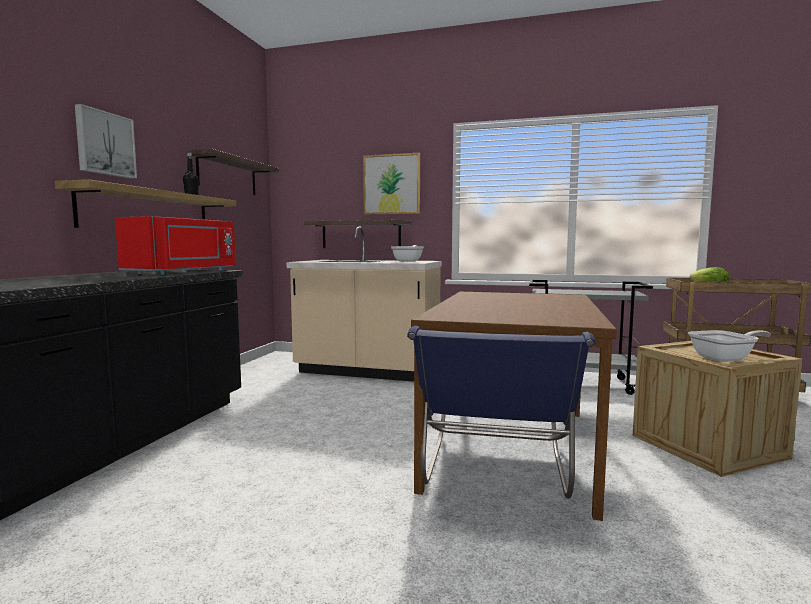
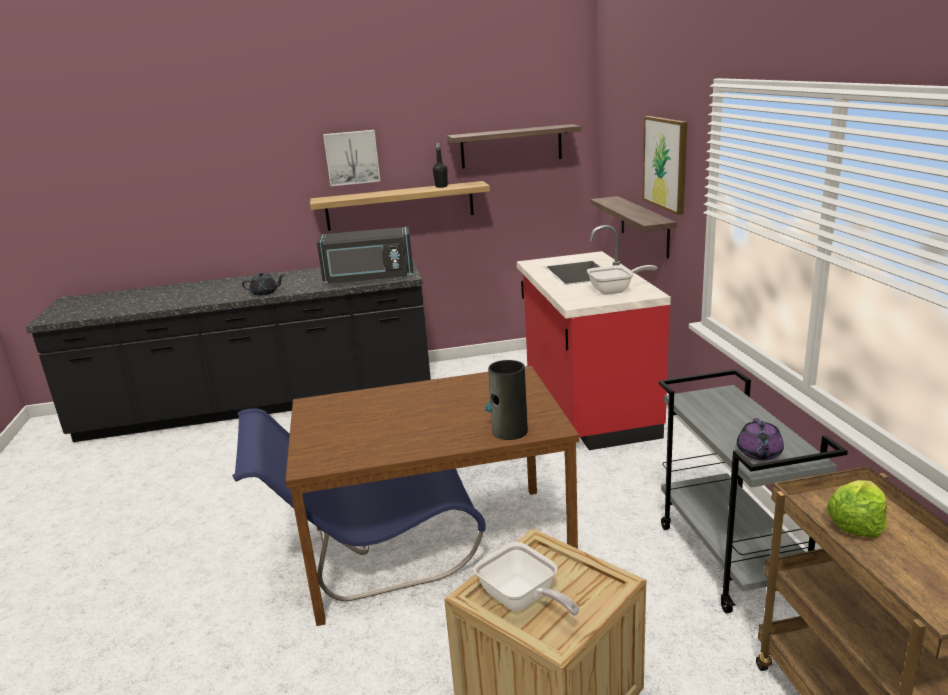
camera: 65 degrees right, 15 degrees up
red microwave [115,216,236,275] -> black microwave [317,227,414,284]
beige counter [287,227,442,382] -> red counter [517,225,671,450]
none -> black teapot [242,273,285,296]
none -> vase [485,360,528,440]
none -> purple teapot [737,418,784,460]

